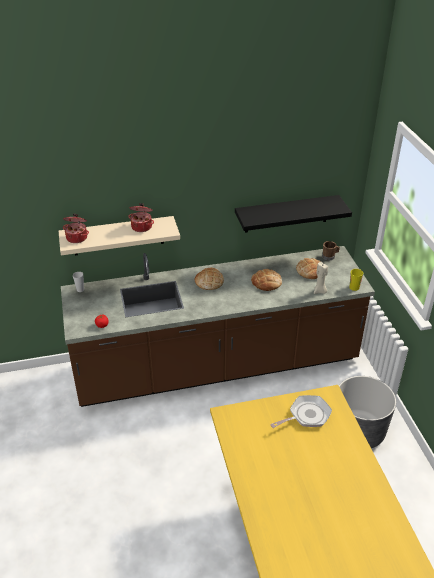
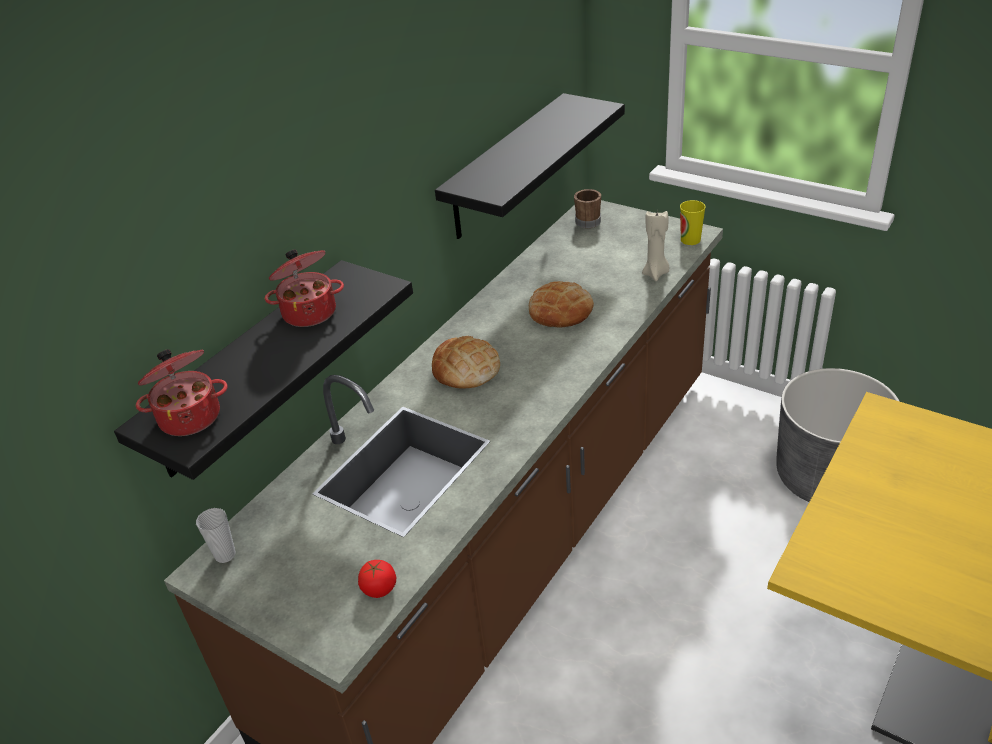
camera: 40 degrees left, 0 degrees up
beige shelf [59,216,180,255] -> black shelf [114,260,413,480]
frying pan [270,395,332,428] -> none
bread [296,258,321,279] -> none

